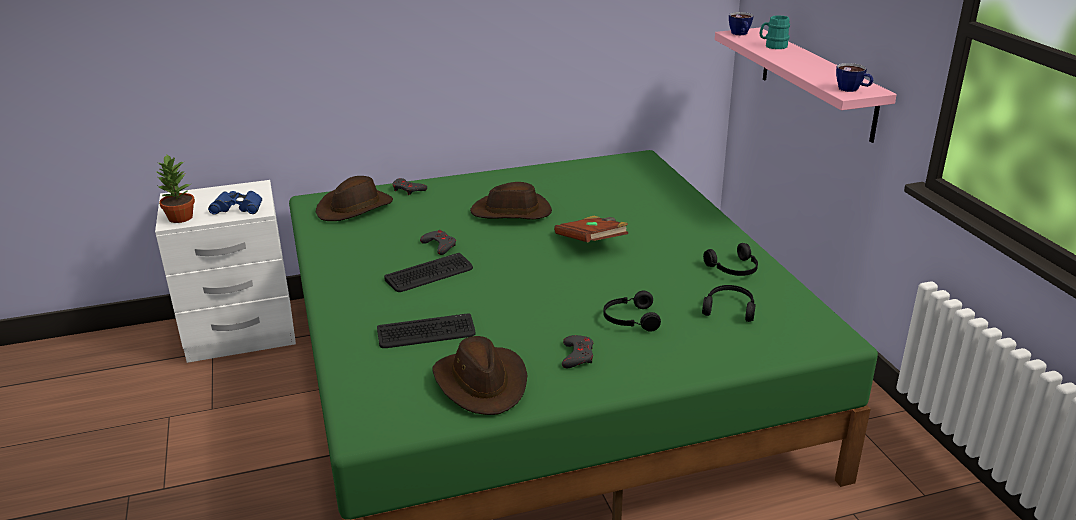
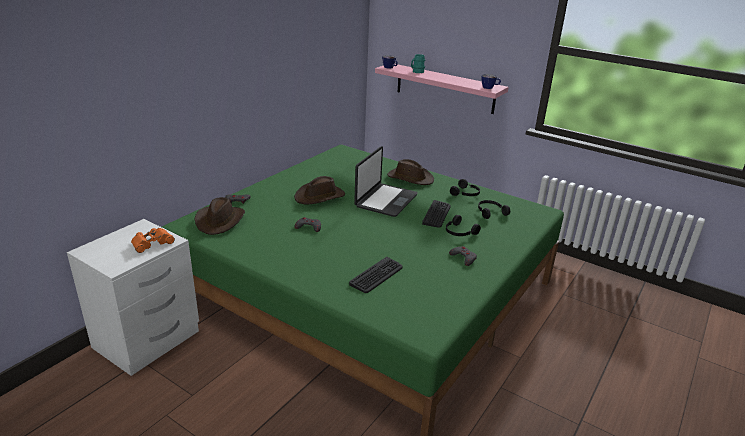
camera: 40 degrees left, 0 degrees up
potted plant [155,155,195,223] -> none
blue binoculars [208,191,262,215] -> orange binoculars [131,228,175,253]
keyboard [384,253,473,292] -> keyboard moved to [422,200,451,228]
brown hat [432,336,528,415] -> brown hat moved to [387,159,434,185]
brown book [554,216,628,242] -> laptop [354,146,418,217]

